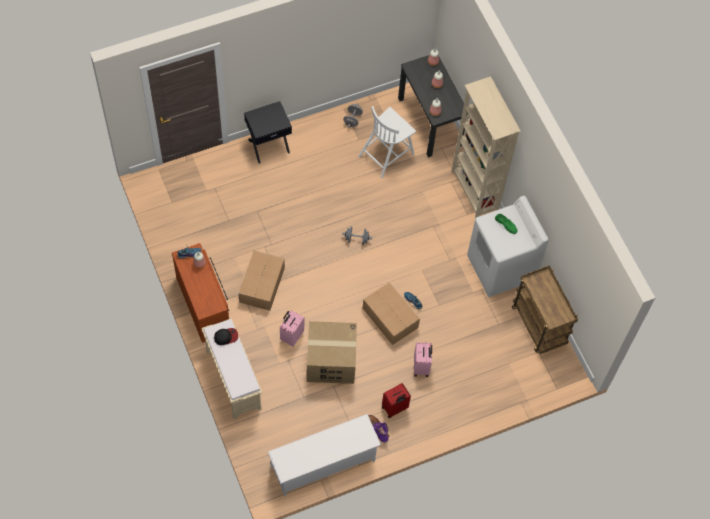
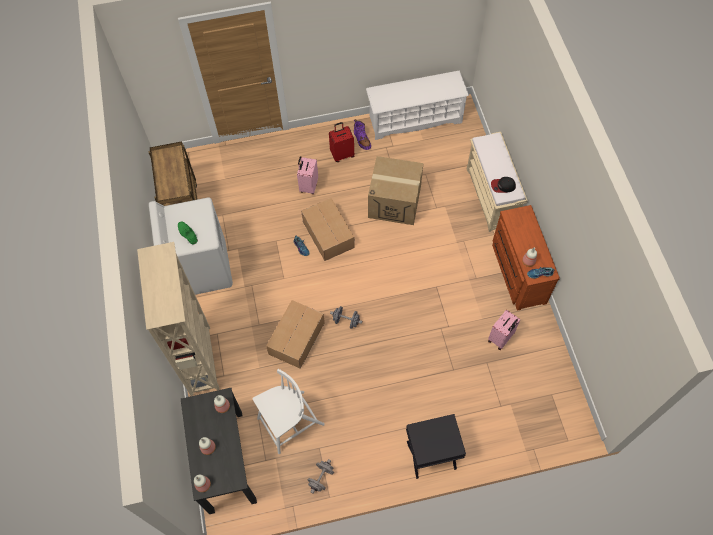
camera: 165 degrees left, 0 degrees up
cardboard box [239,251,285,310] -> cardboard box moved to [266,300,325,369]
pink suitcase [280,310,304,347] -> pink suitcase moved to [488,310,521,350]

